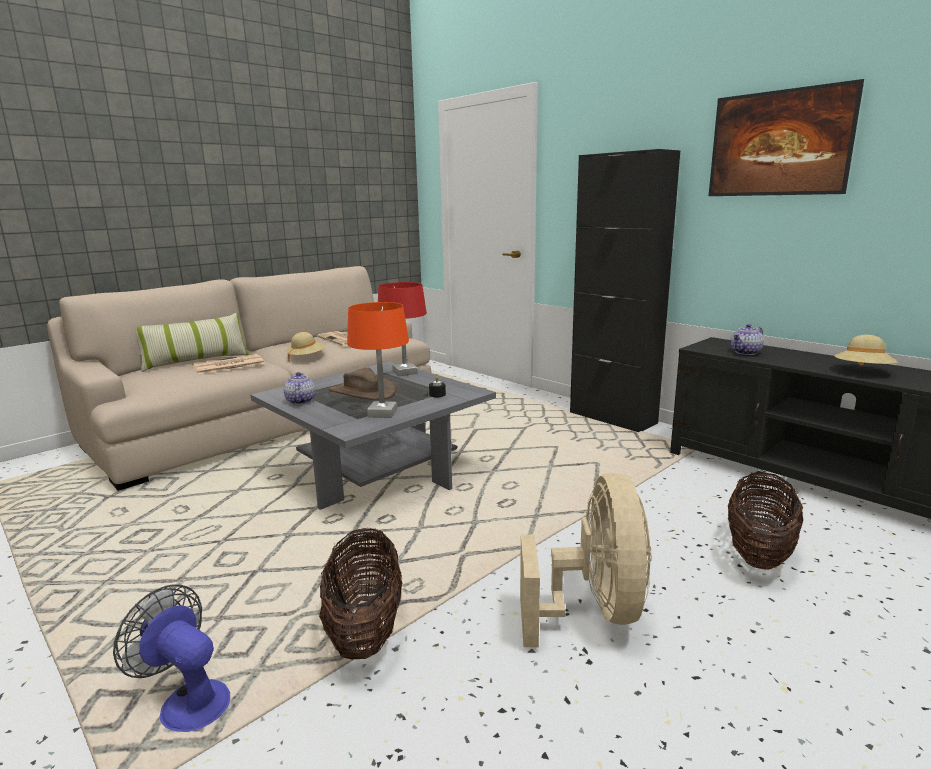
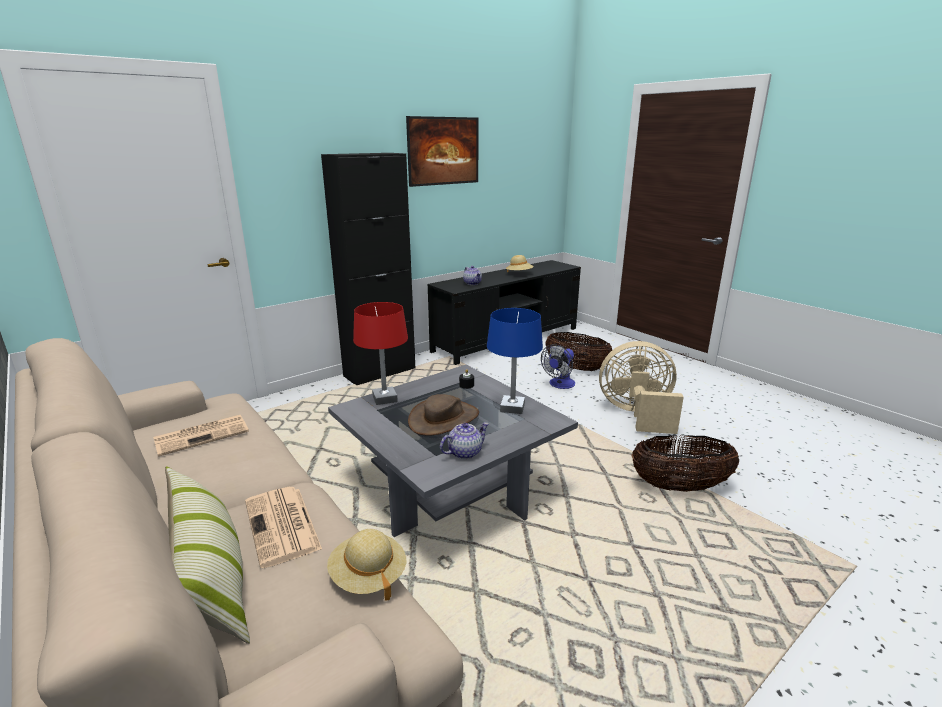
camera: 85 degrees left, 5 degrees up
fan [113,584,230,732] -> fan moved to [541,344,575,389]
teapot [284,372,316,405] -> teapot turned 150 degrees clockwise [440,422,489,459]
beige hat [286,332,325,361] -> beige hat moved to [327,529,406,601]
orange table lamp [347,302,409,418] -> blue table lamp [487,308,543,414]

